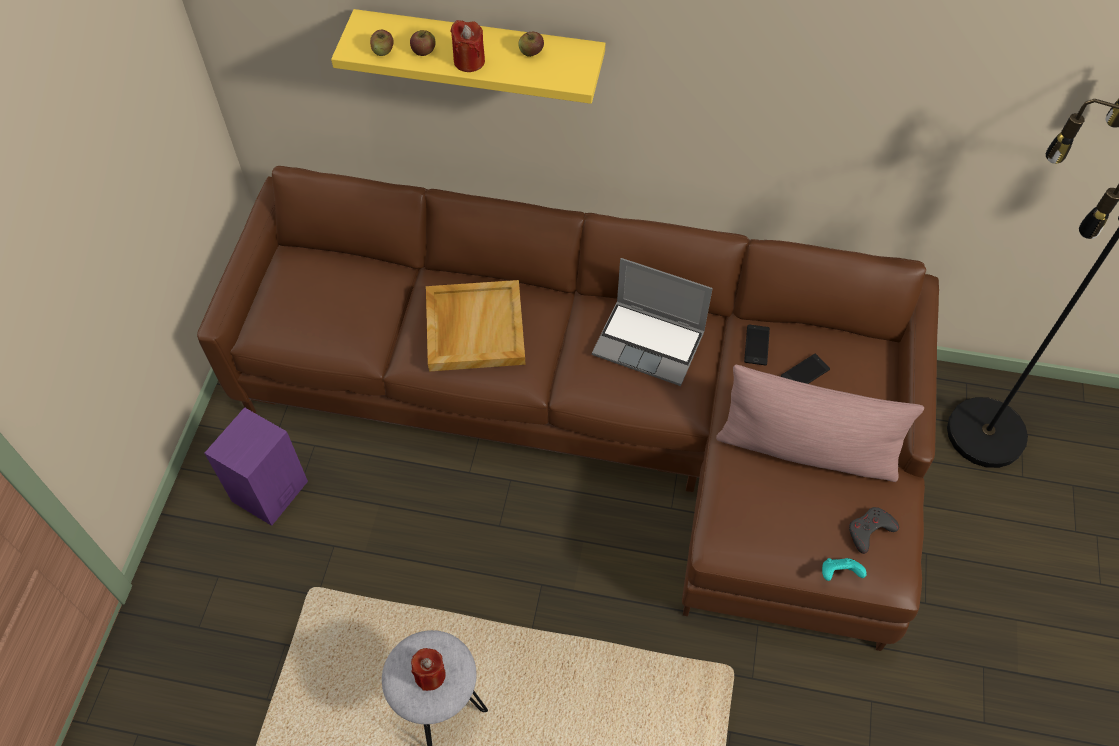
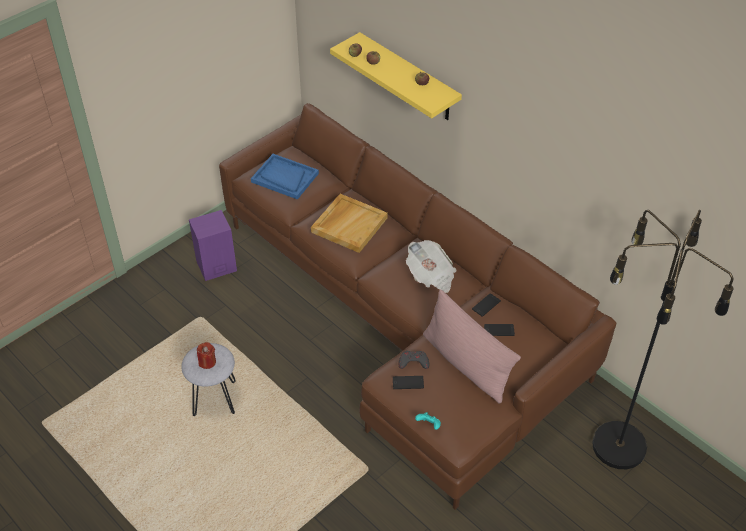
camera: 35 degrees right, 10 degrees down
red candle [450,20,485,72] -> none
laptop [592,258,713,386] -> newspaper [406,240,457,293]
grey game controller [849,507,899,554] -> grey game controller moved to [399,351,429,369]
none -> blue tray [251,154,319,200]
none -> phone [393,376,424,389]

